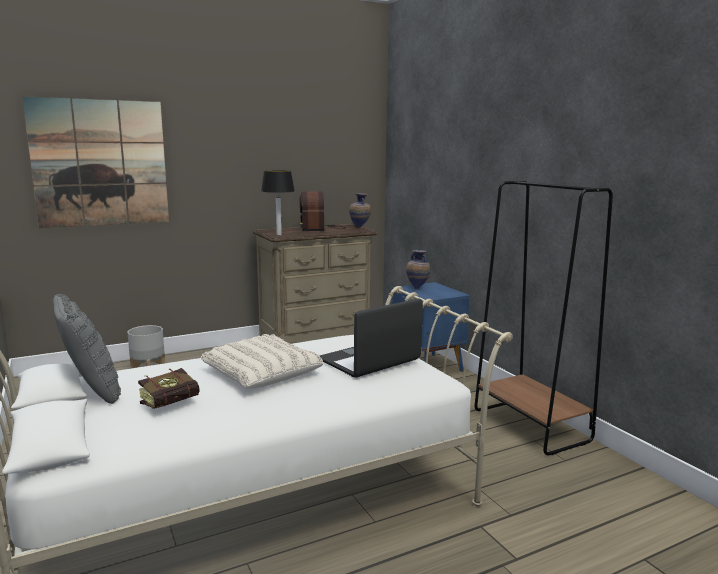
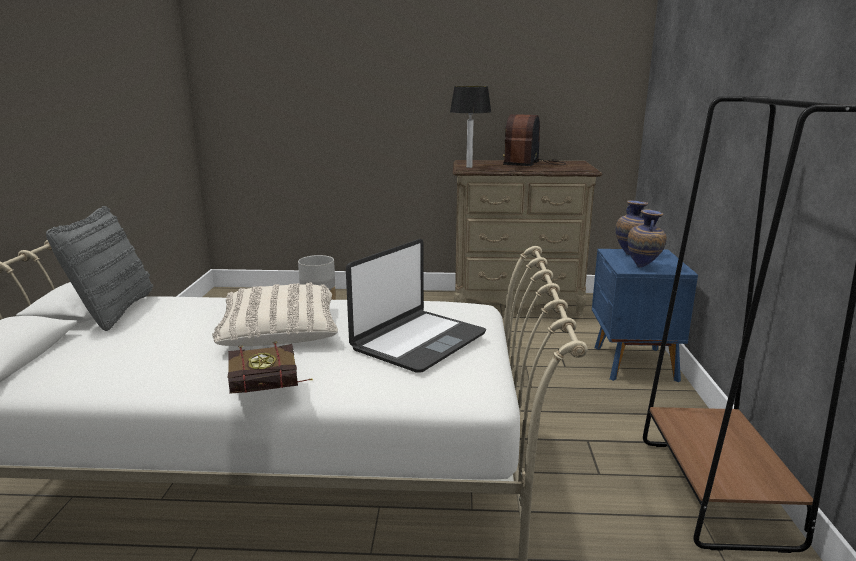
camera: 30 degrees right, 5 degrees up
picture [22,96,169,228] -> none
book [138,368,200,409] -> book moved to [227,342,313,394]
laptop [320,298,423,378] -> laptop turned 135 degrees clockwise [346,239,486,373]
vase [349,193,371,228] -> vase moved to [627,209,667,267]

